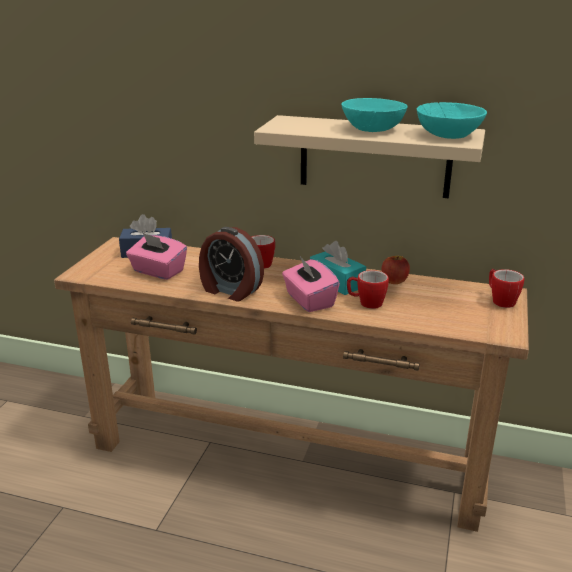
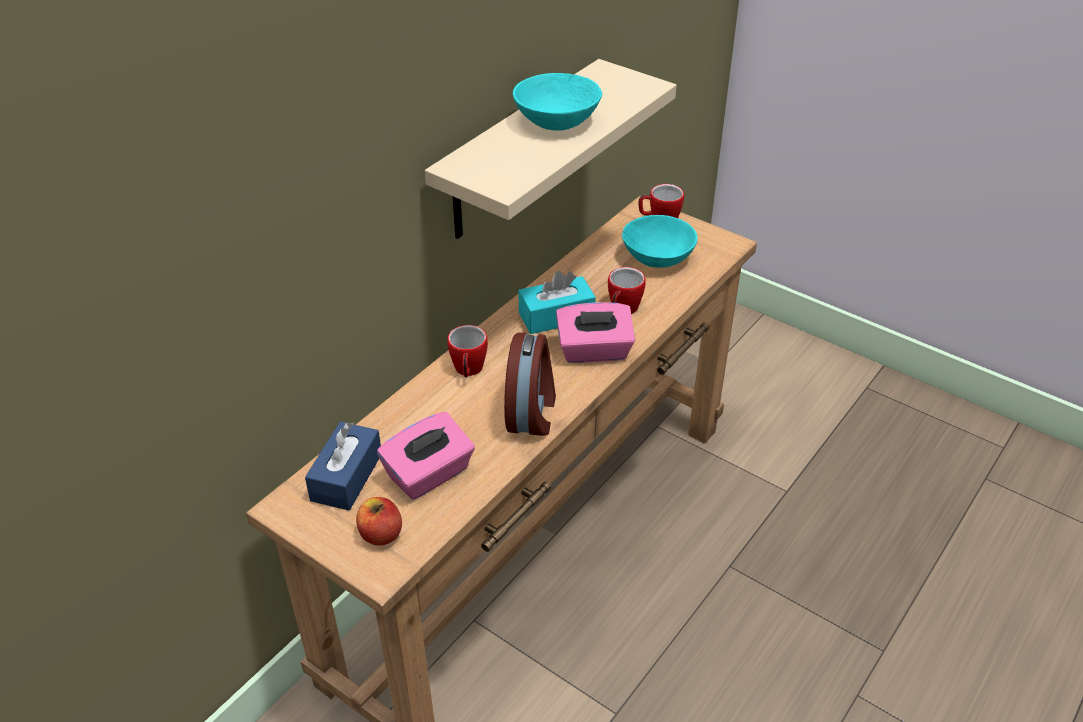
camera: 70 degrees left, 15 degrees up
alarm clock [199,227,264,302] -> alarm clock turned 45 degrees counterclockwise [504,333,556,436]
apple [381,256,410,284] -> apple moved to [356,497,402,546]
turquoise bowl [417,102,487,139] -> turquoise bowl moved to [622,215,697,268]

